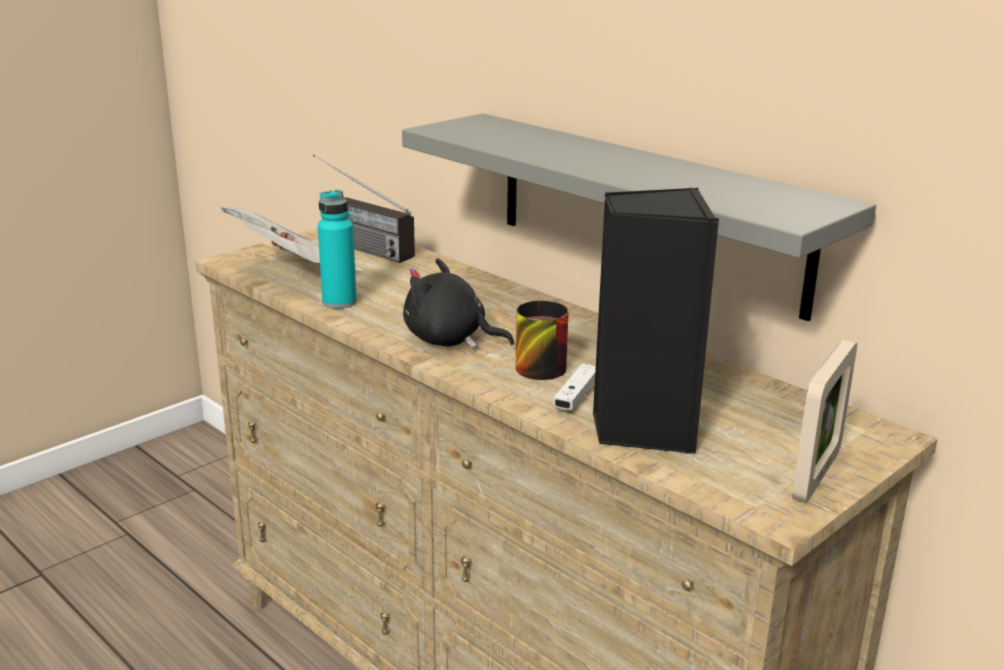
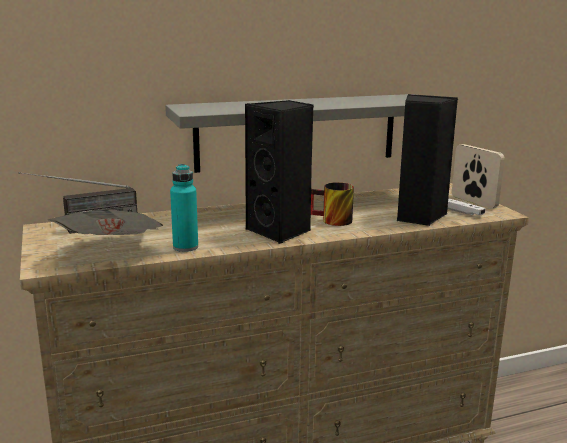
camera: 65 degrees left, 5 degrees down
black plush toy [403,258,514,348] -> black speaker [245,100,313,244]
white game controller [553,364,596,410] -> white game controller moved to [447,198,485,215]

